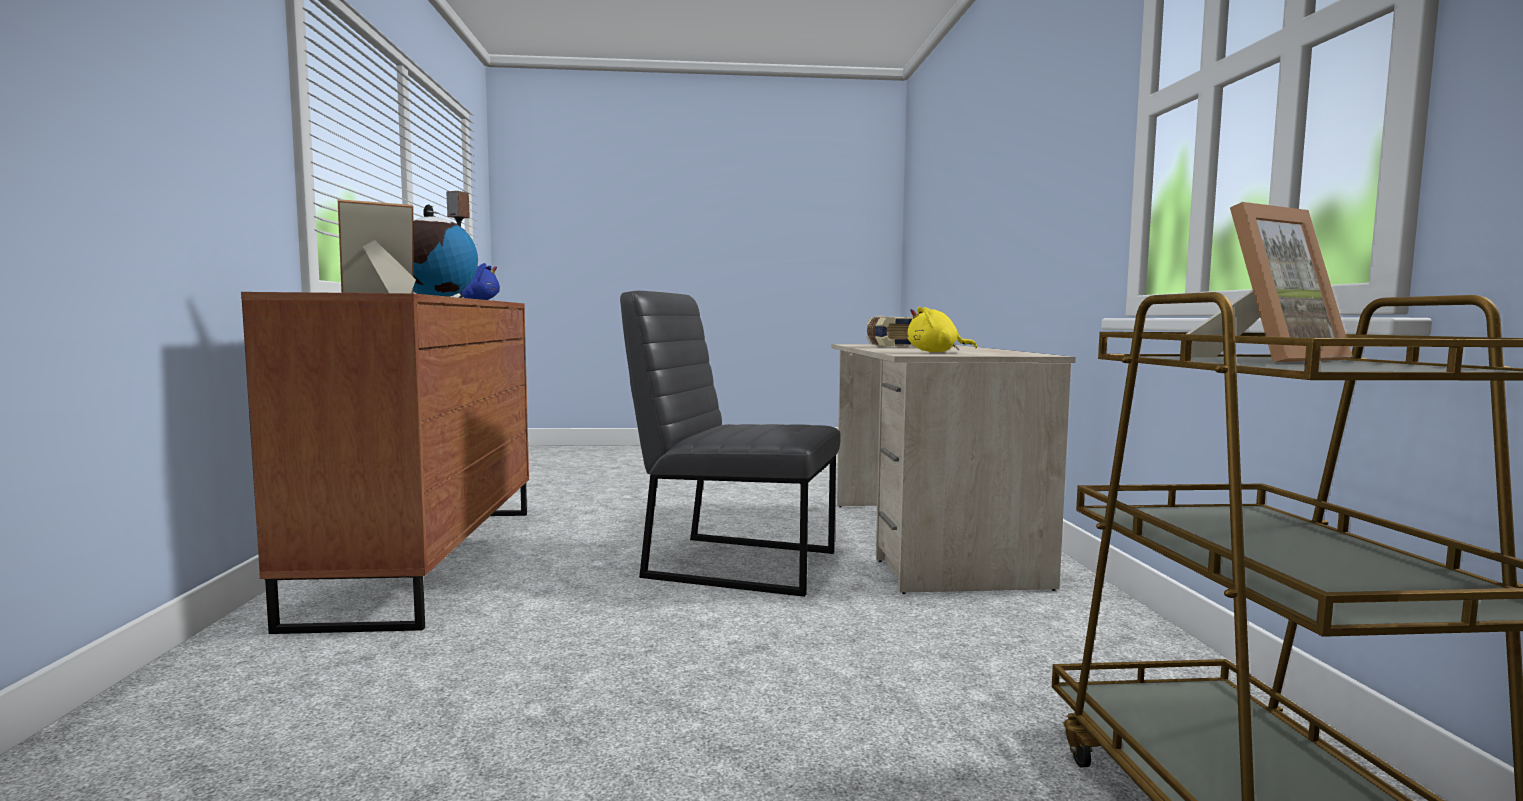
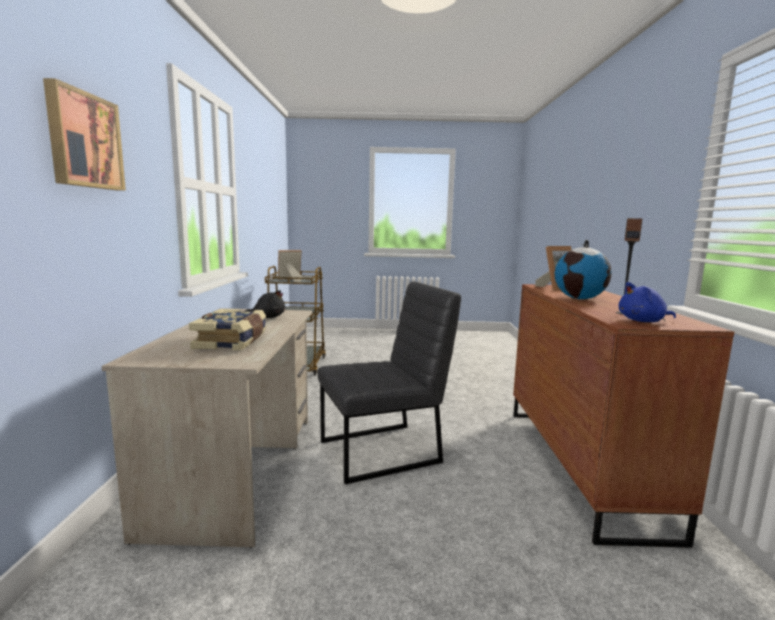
camera: 175 degrees left, 5 degrees up
grey chair [620,291,841,597] -> grey chair turned 45 degrees counterclockwise [317,281,461,484]
yellow plush toy [907,307,977,352] -> black plush toy [245,290,285,318]
none -> picture [43,78,126,191]

